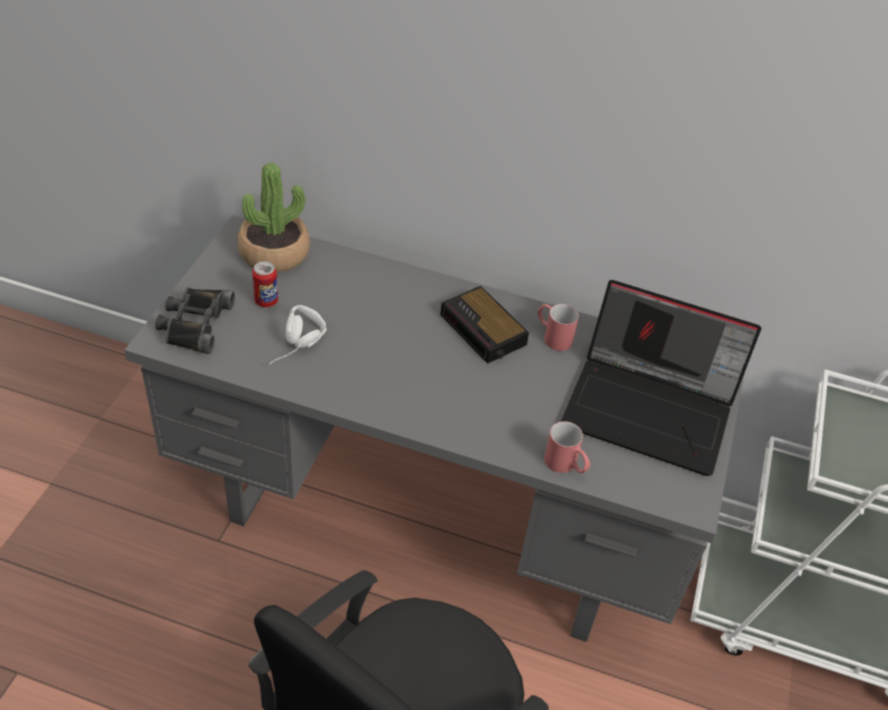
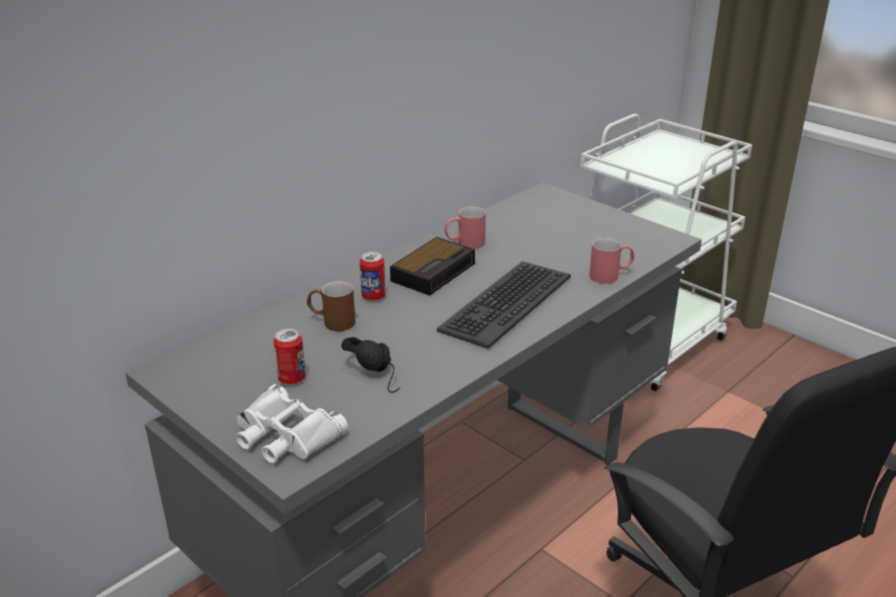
camera: 60 degrees left, 15 degrees down
black binoculars [155,287,235,354] -> white binoculars [236,384,348,464]
potted plant [238,163,310,272] -> none
white headphones [270,305,327,364] -> black headphones [341,337,400,393]
alarm clock [440,286,529,364] -> alarm clock turned 45 degrees counterclockwise [390,237,475,296]
laptop [561,280,761,476] -> none
none -> brown mug [307,281,355,331]
none -> can [360,252,386,301]
none -> keyboard [437,261,571,349]

